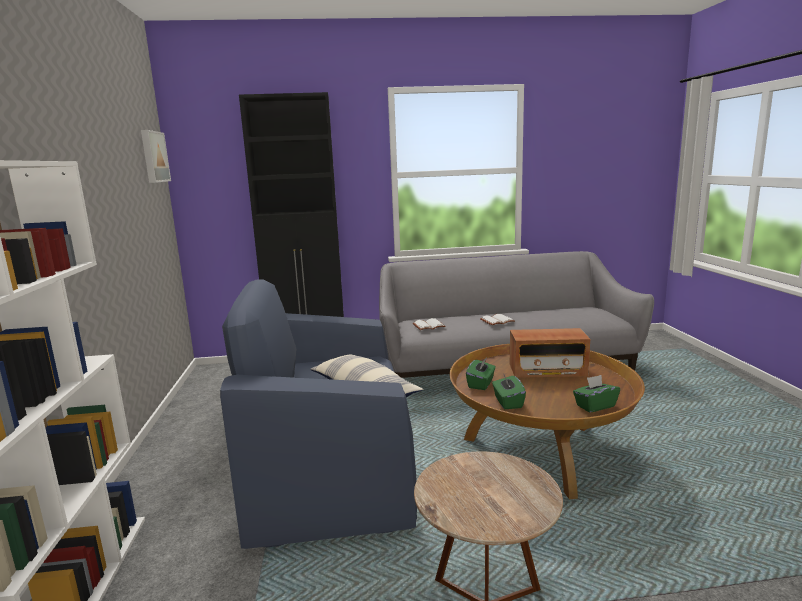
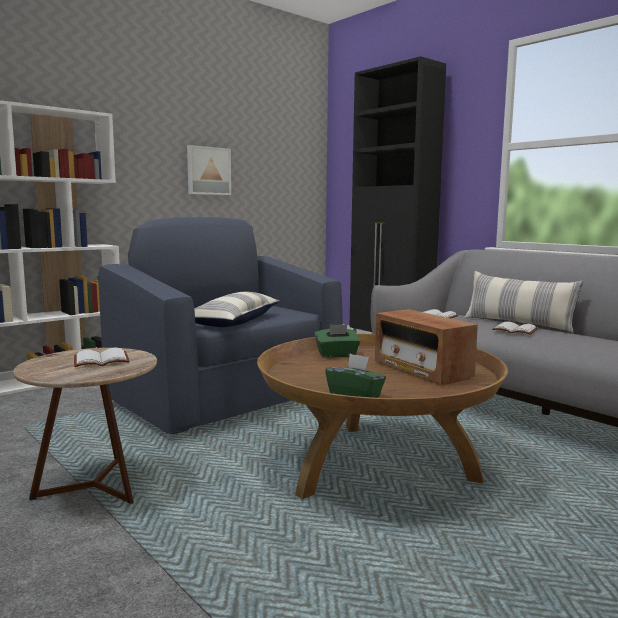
camera: 55 degrees right, 5 degrees down
picture [141,130,171,183] -> picture moved to [187,145,231,195]
green tissue box [492,375,526,409] -> none
none -> white book [74,348,129,367]
none -> pillow [464,271,583,333]

